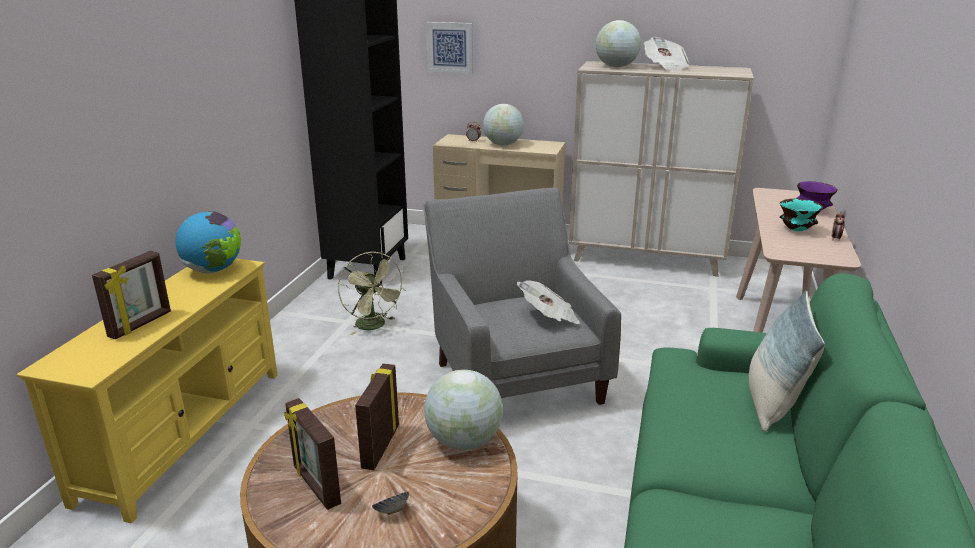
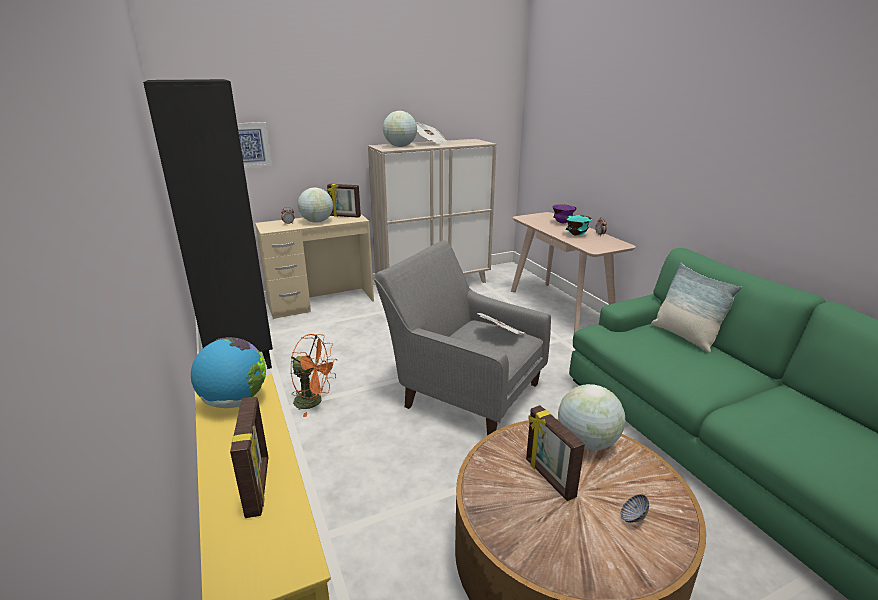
camera: 40 degrees left, 0 degrees up
picture frame [284,398,341,510] -> picture frame moved to [327,184,361,218]
green fan [338,252,406,335] -> orange fan [291,334,337,417]

